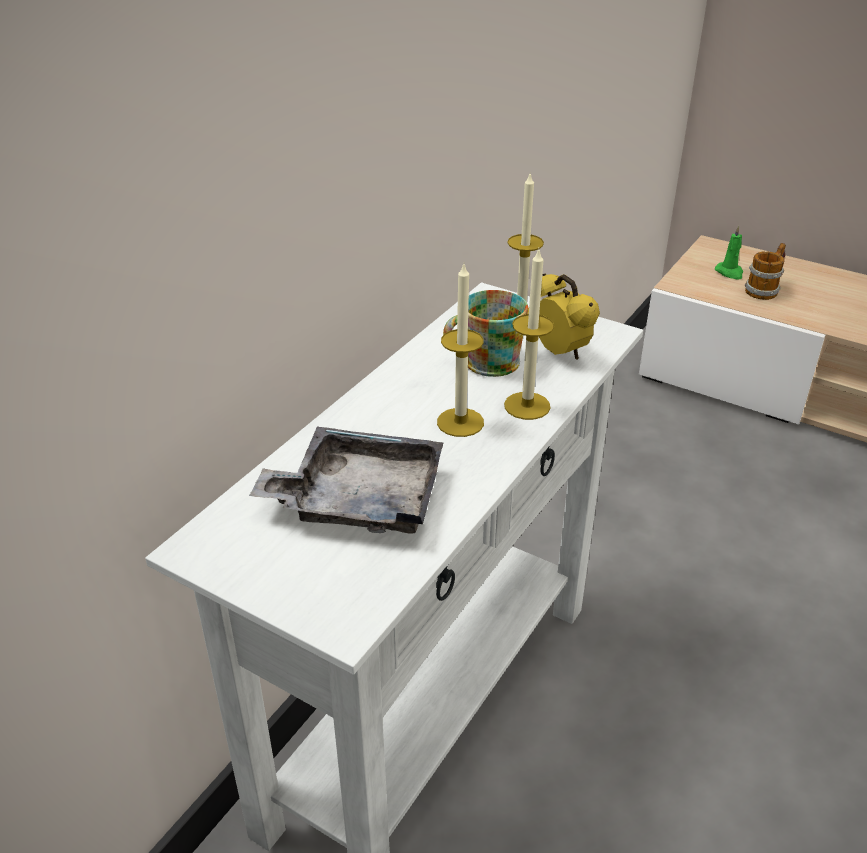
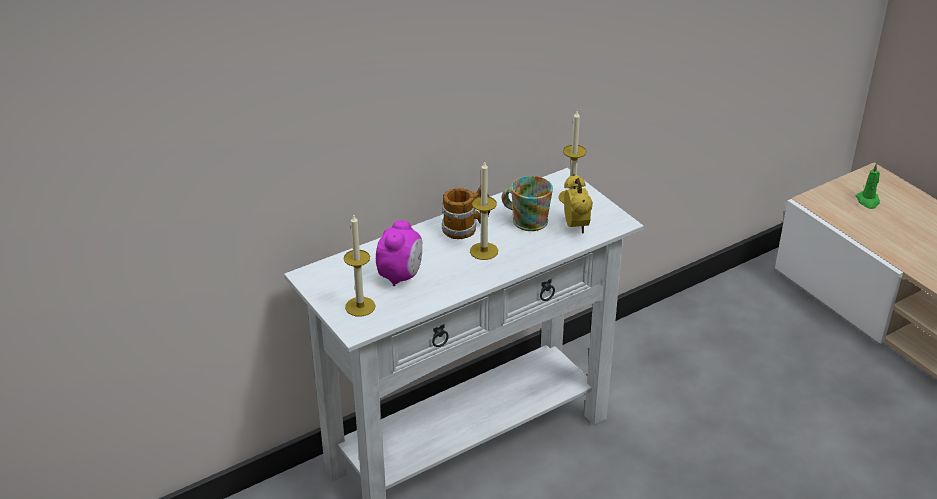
camera: 25 degrees right, 0 degrees up
grey tray [249,427,444,534] -> alarm clock [376,220,422,286]
candle [504,249,554,420] -> candle moved to [344,215,376,317]
mug [745,243,786,300] -> mug moved to [442,186,490,239]

